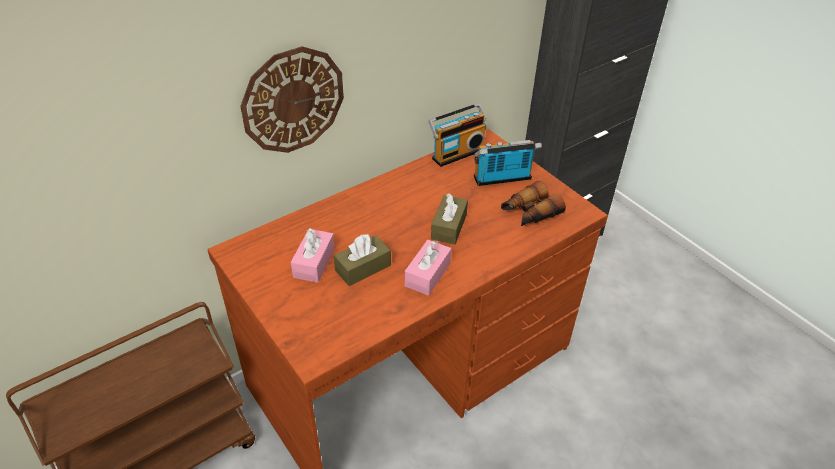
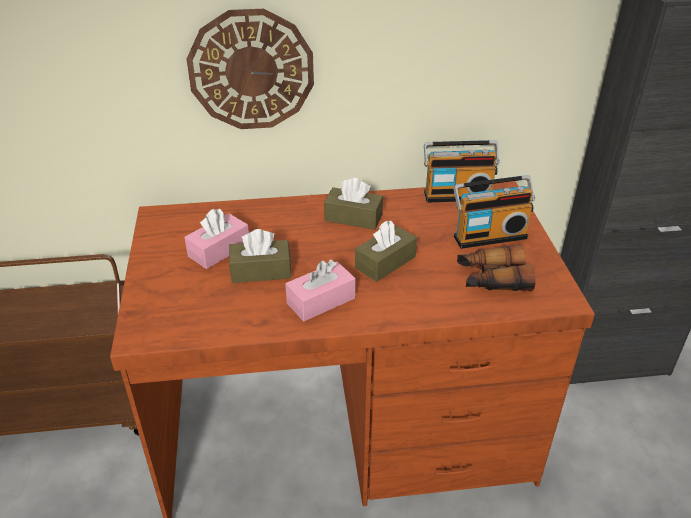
camera: 30 degrees right, 5 degrees down
radio [474,140,542,186] -> radio turned 150 degrees clockwise [453,175,535,249]
none -> brown tissue box [324,178,383,230]

